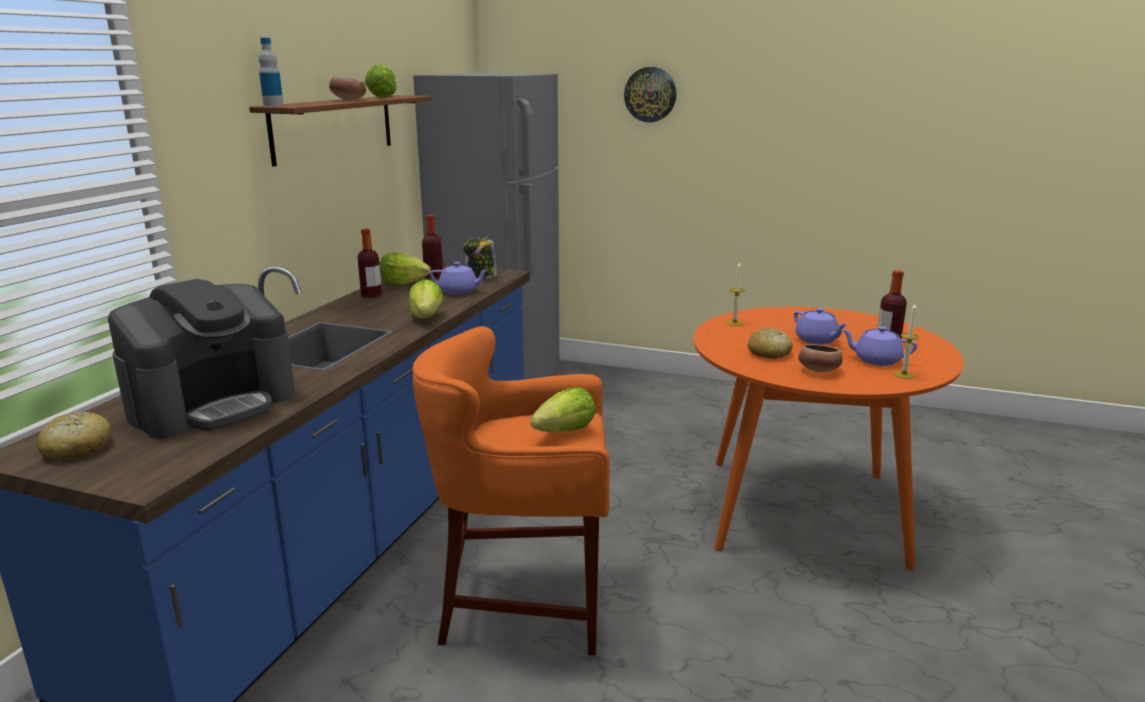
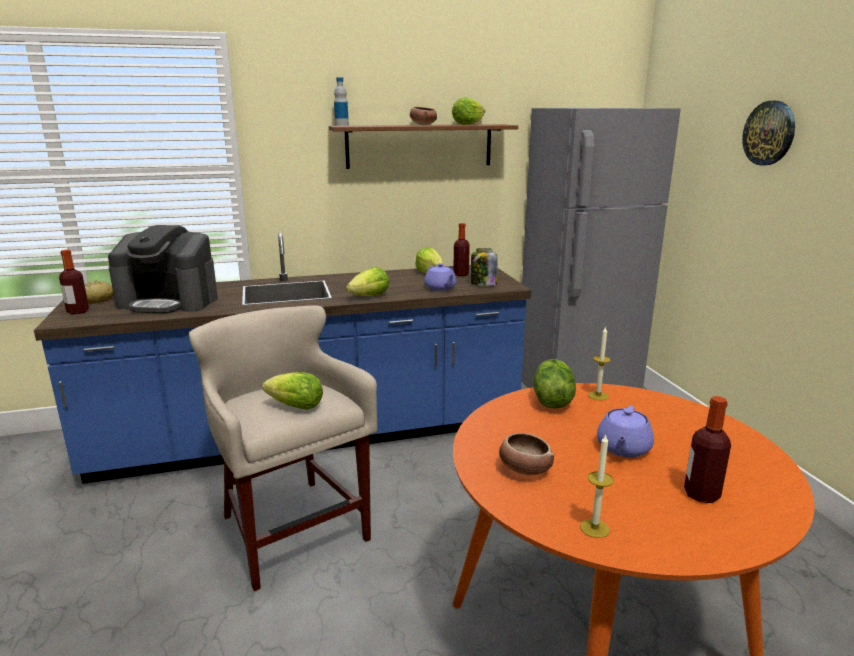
camera: 55 degrees right, 0 degrees up
bottle [358,229,382,298] -> bottle moved to [59,250,89,314]
orange stool [412,326,610,655] -> beige stool [189,306,377,592]
bread [748,328,793,359] -> none
purple teapot [841,326,917,366] -> none
none -> lettuce [534,359,576,409]

